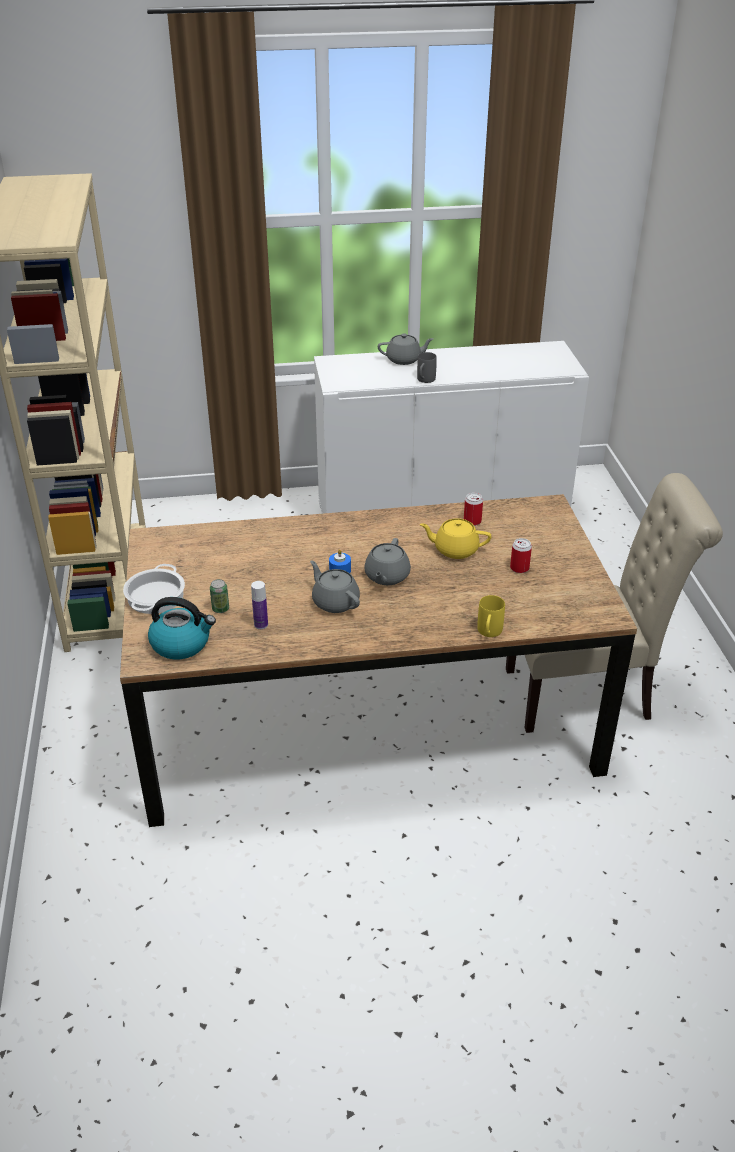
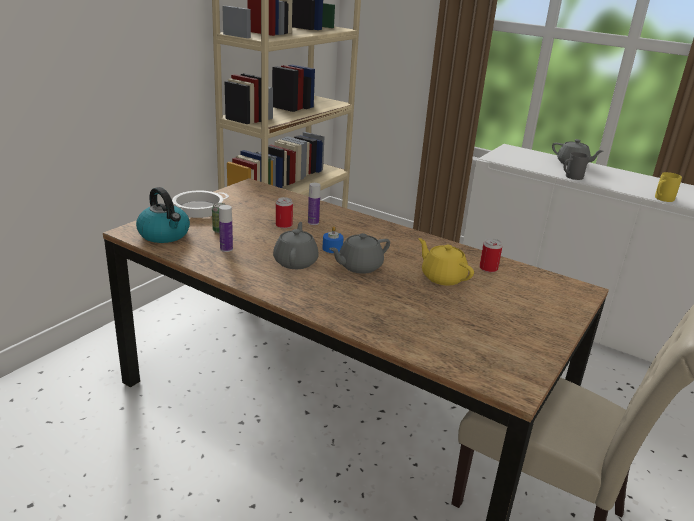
camera: 40 degrees right, 10 degrees down
yellow mug [477,595,505,637] -> yellow mug moved to [655,172,682,202]
can [510,538,532,573] -> can moved to [276,197,293,228]
none -> bottle [308,183,320,225]

